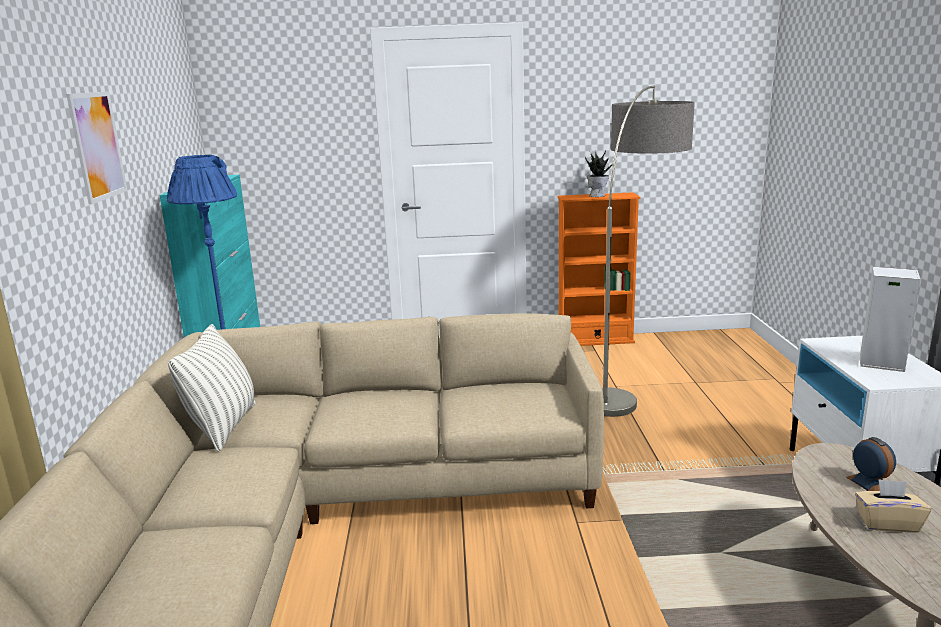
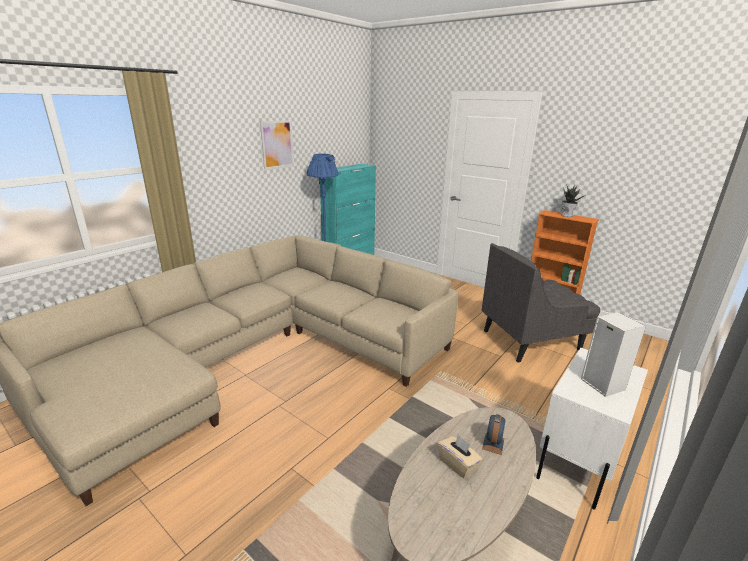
camera: 40 degrees right, 5 degrees up
pillow [168,324,256,452] -> none
floor lamp [602,86,695,417] -> grey armchair [482,243,600,362]

